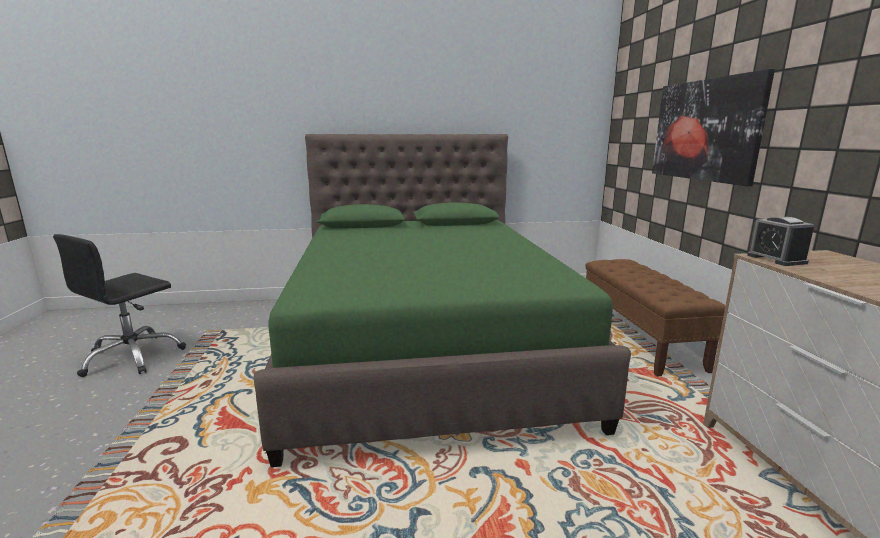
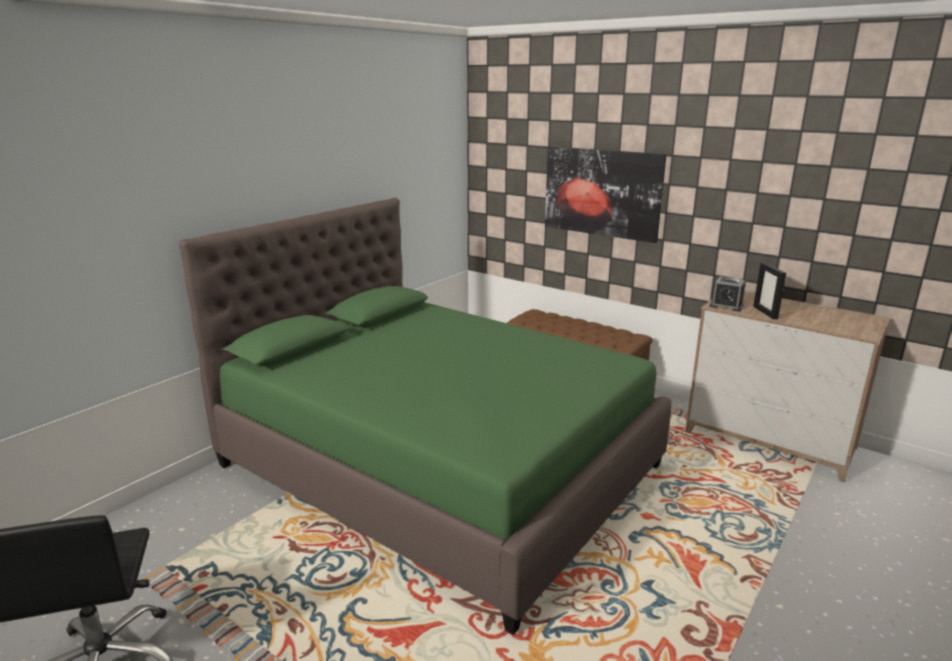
camera: 45 degrees left, 5 degrees up
none -> picture frame [753,262,786,319]

